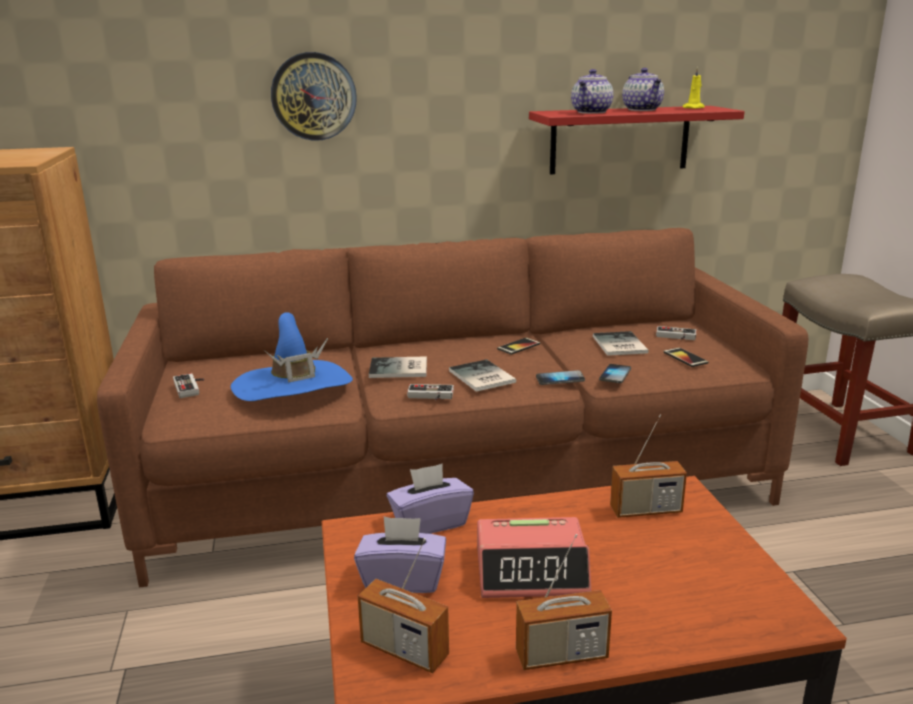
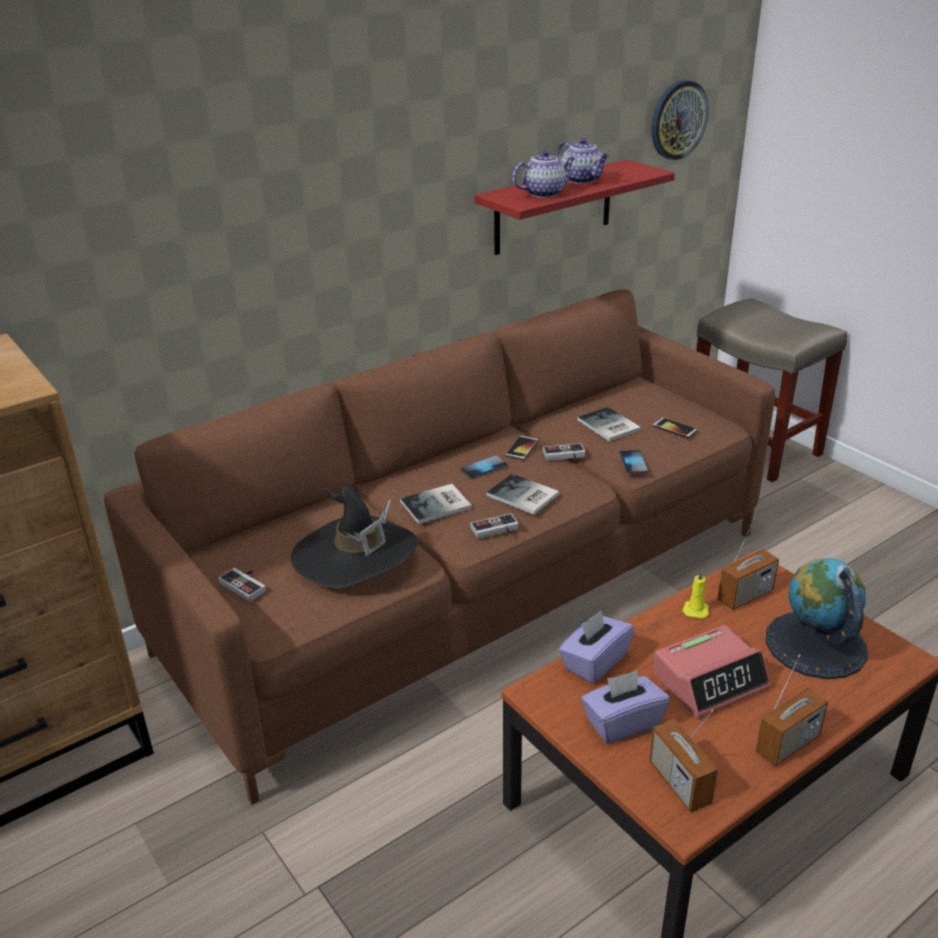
camera: 25 degrees left, 10 degrees up
blue hat [231,312,353,401] -> black hat [291,483,418,588]
wall clock [271,52,357,141] -> wall clock moved to [651,80,709,160]
radio [358,538,449,673] -> radio turned 60 degrees clockwise [649,710,718,812]
phone [536,370,585,385] -> phone moved to [461,455,508,479]
teapot [571,69,614,114] -> teapot turned 120 degrees counterclockwise [512,150,575,198]
game controller [656,326,696,340] -> game controller moved to [543,443,586,461]
yellow candle [683,67,705,109] -> yellow candle moved to [682,570,709,619]
none -> globe [766,558,868,679]

